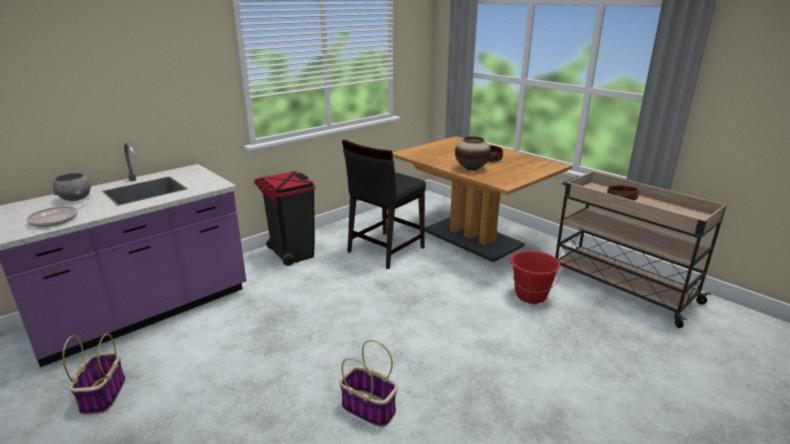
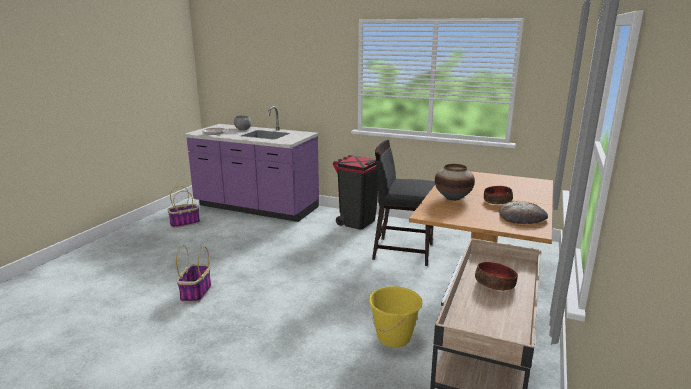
camera: 65 degrees right, 5 degrees down
red bucket [509,251,561,304] -> yellow bucket [369,286,422,348]
none -> bread [499,201,548,224]

